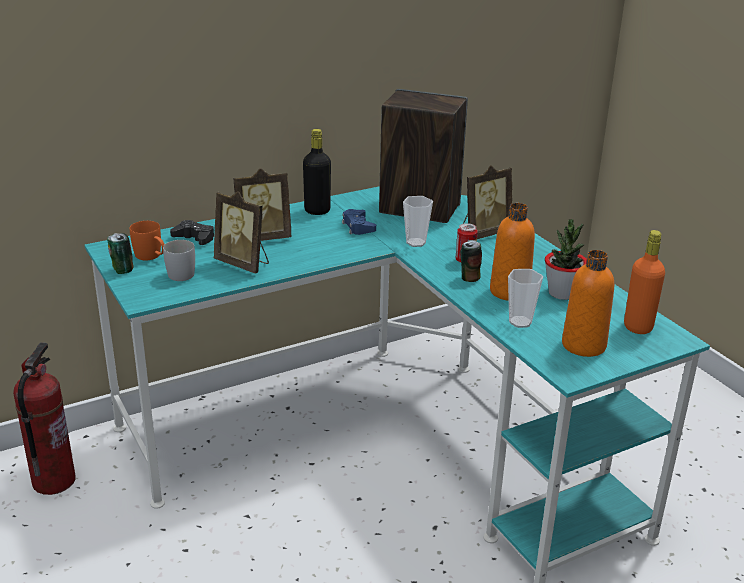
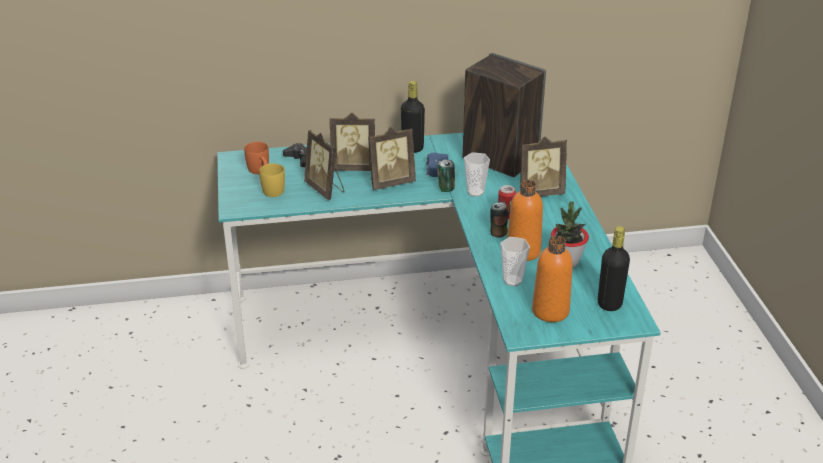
camera: 20 degrees right, 5 degrees up
fire extinguisher [13,342,75,495] -> none
can [107,233,133,274] -> can moved to [437,159,455,192]
white mug [163,240,195,281] -> yellow mug [259,163,285,197]
orange bottle [624,230,665,334] -> black bottle [598,226,630,311]
none -> picture frame [368,127,416,190]

